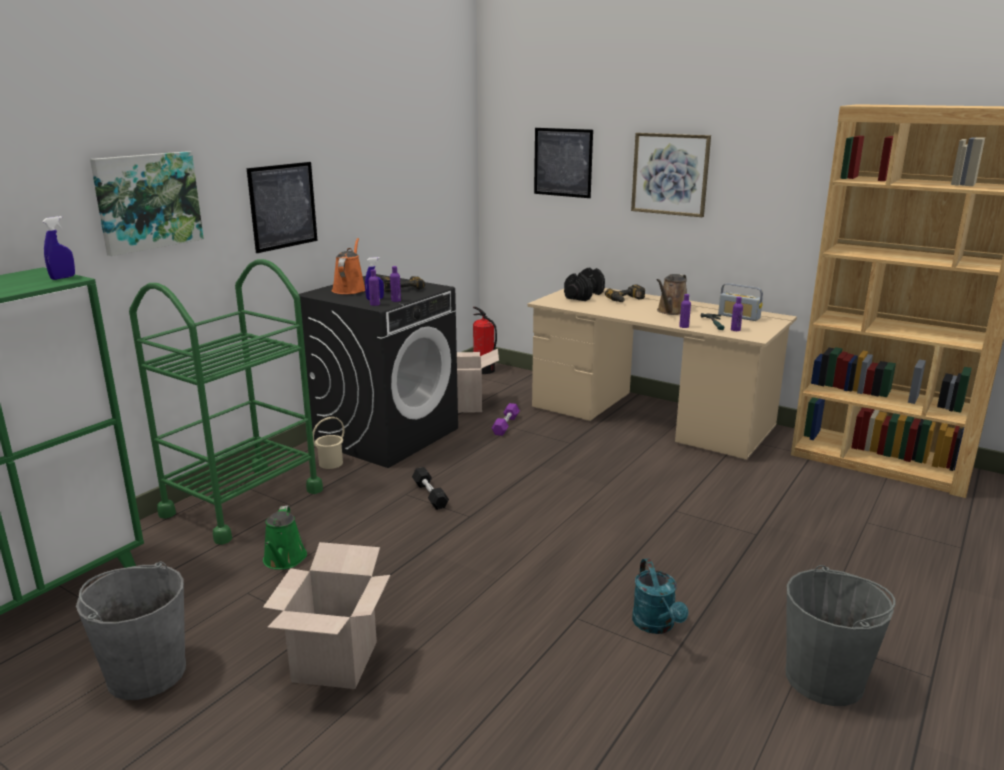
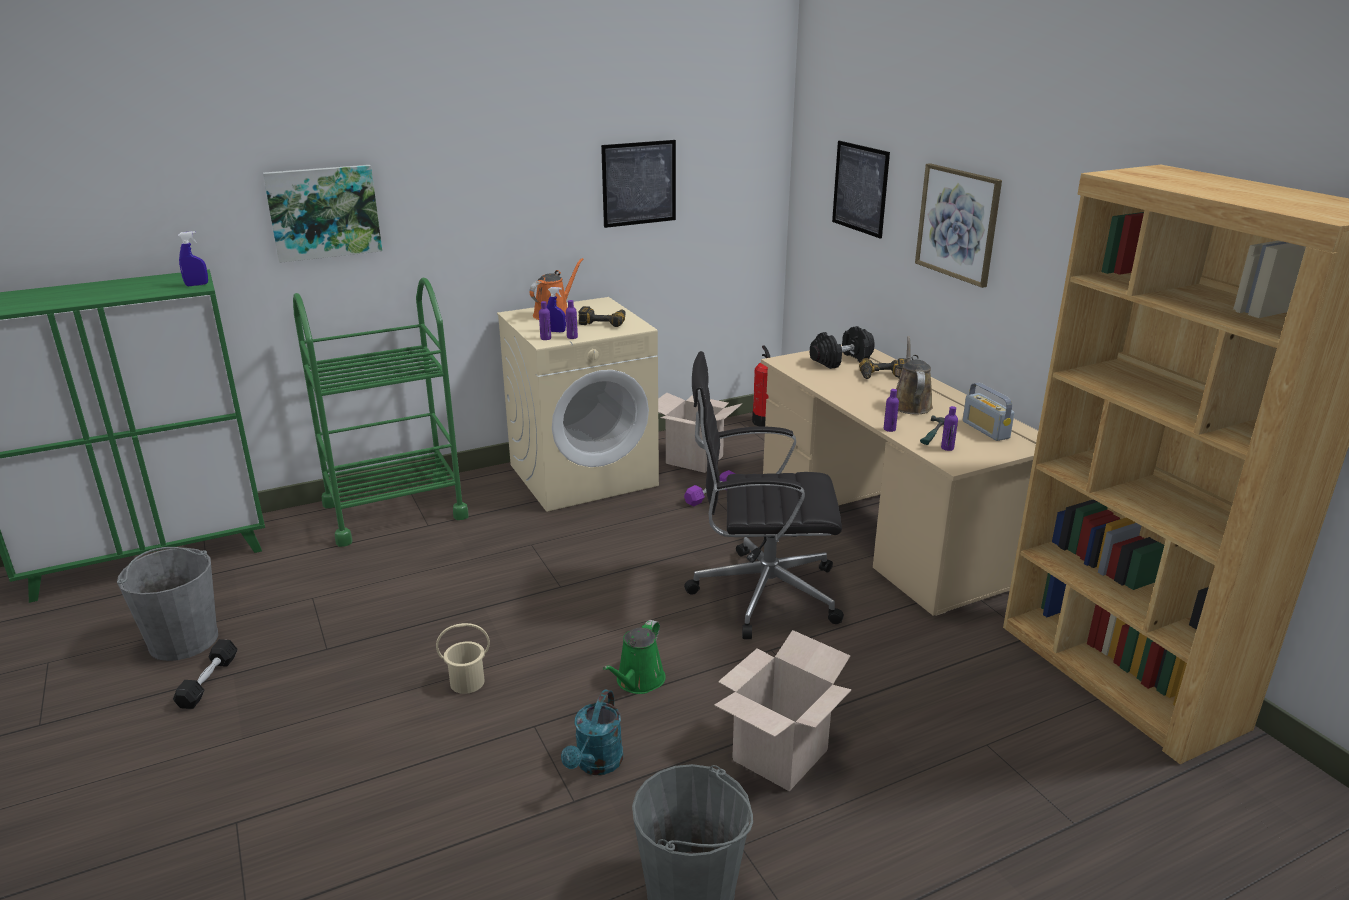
camera: 30 degrees right, 5 degrees up
picture [247,162,318,253] -> picture moved to [601,140,676,228]
green watering can [263,505,307,570] -> green watering can moved to [603,620,666,694]
cardboard box [263,542,391,689] -> cardboard box moved to [714,630,852,791]
black washing machine [299,274,458,468] -> beige washing machine [497,297,659,512]
beige bucket [313,417,345,469] -> beige bucket moved to [436,623,490,694]
black dumbbell [412,467,449,510] -> black dumbbell moved to [173,639,238,709]
brown watering can [656,274,687,315] -> brown watering can turned 120 degrees clockwise [896,336,933,415]
none -> black office chair [684,351,844,639]

